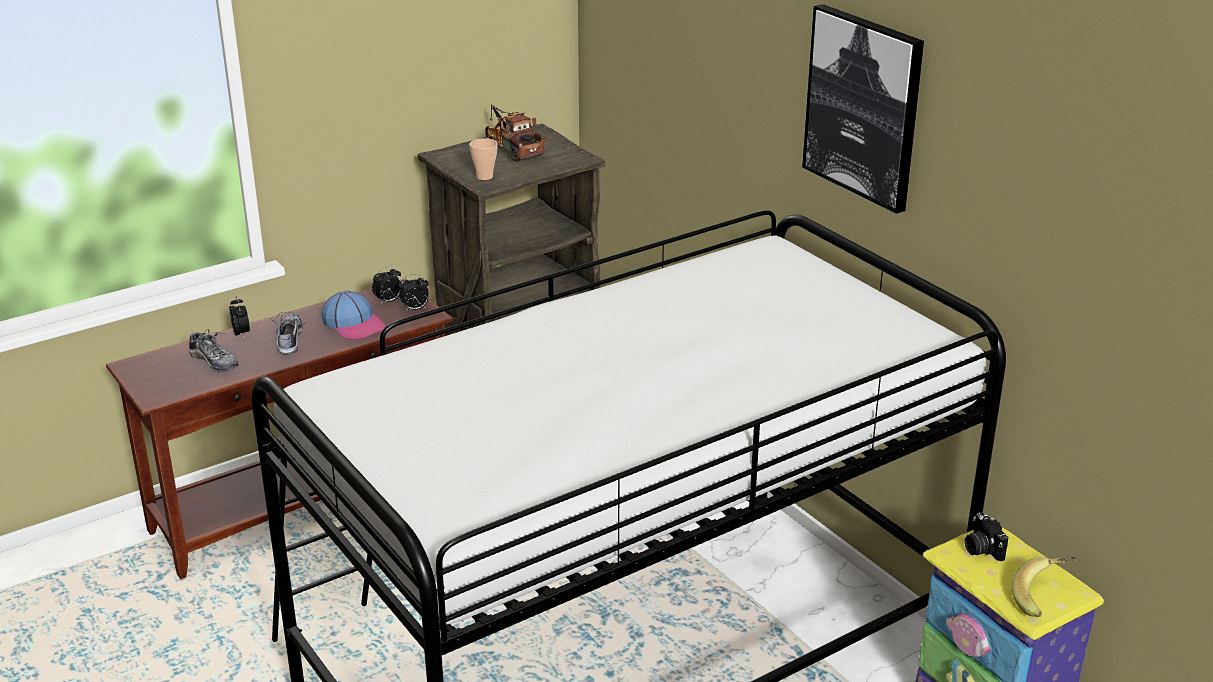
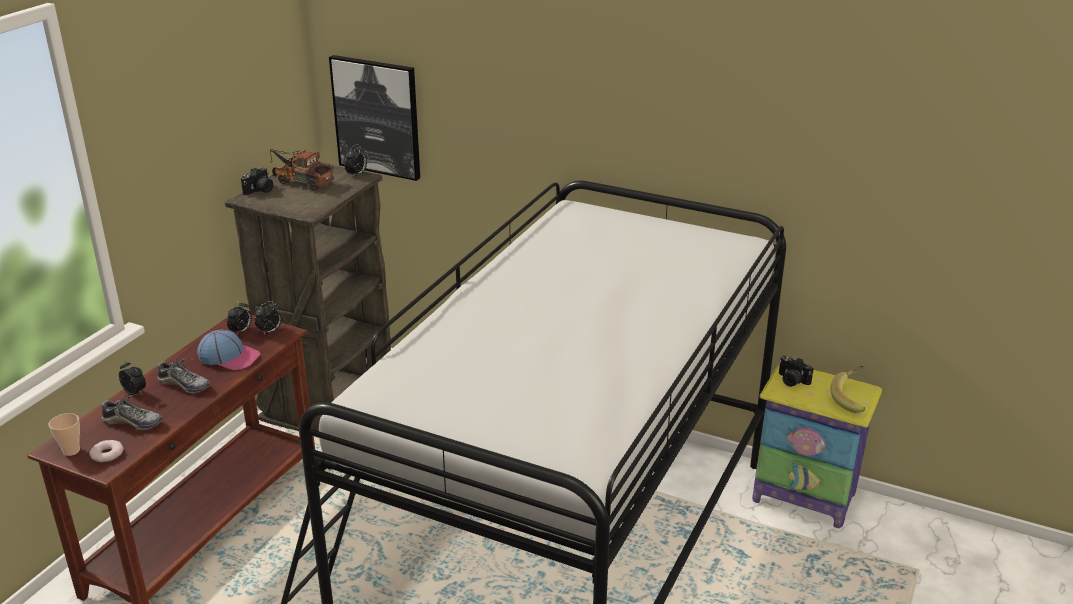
camera: 30 degrees left, 0 degrees up
shoe [270,312,305,355] -> shoe turned 150 degrees clockwise [157,358,210,394]
cup [469,138,498,180] -> cup moved to [49,413,80,456]
picture [802,4,924,214] -> picture moved to [329,55,420,181]
none -> donut [89,440,124,462]
none -> camera [241,167,273,195]
none -> alarm clock [345,144,367,177]

